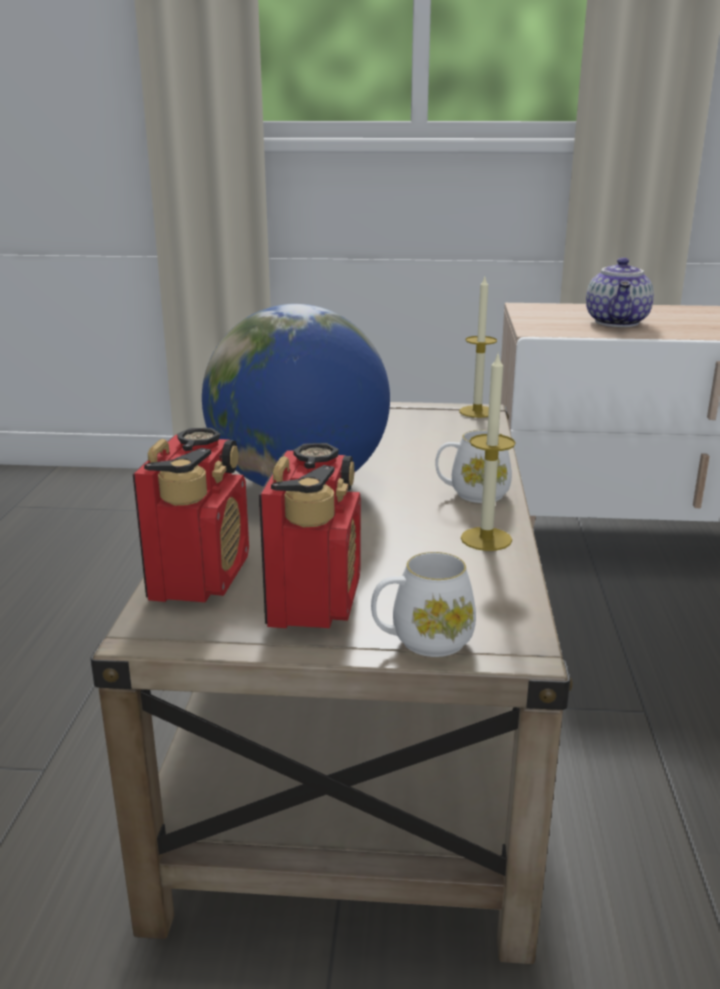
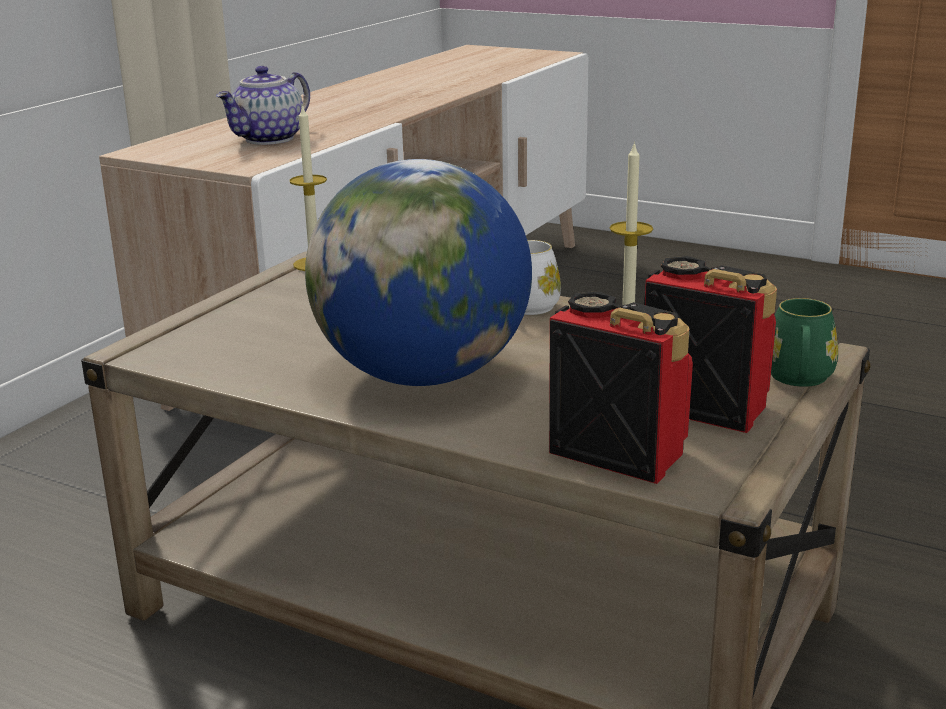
camera: 65 degrees left, 0 degrees up
white mug [371,552,476,657] -> green mug [771,298,838,387]
teapot [586,258,654,327] -> teapot turned 90 degrees clockwise [216,66,310,145]

